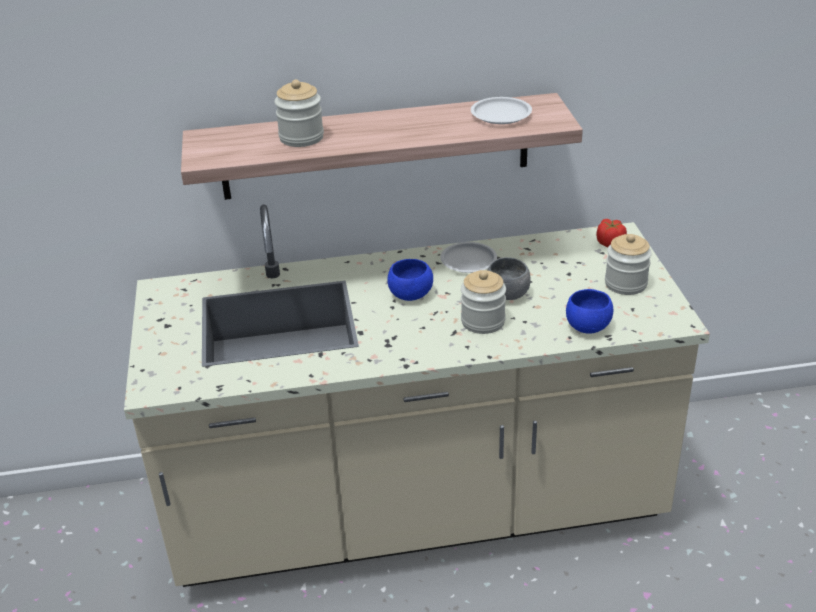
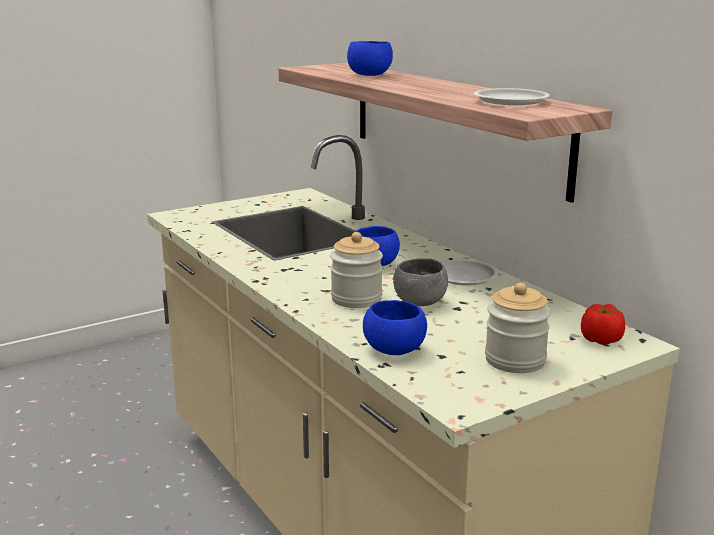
camera: 65 degrees right, 15 degrees down
jar [275,80,324,147] -> blue bowl [347,41,393,76]

